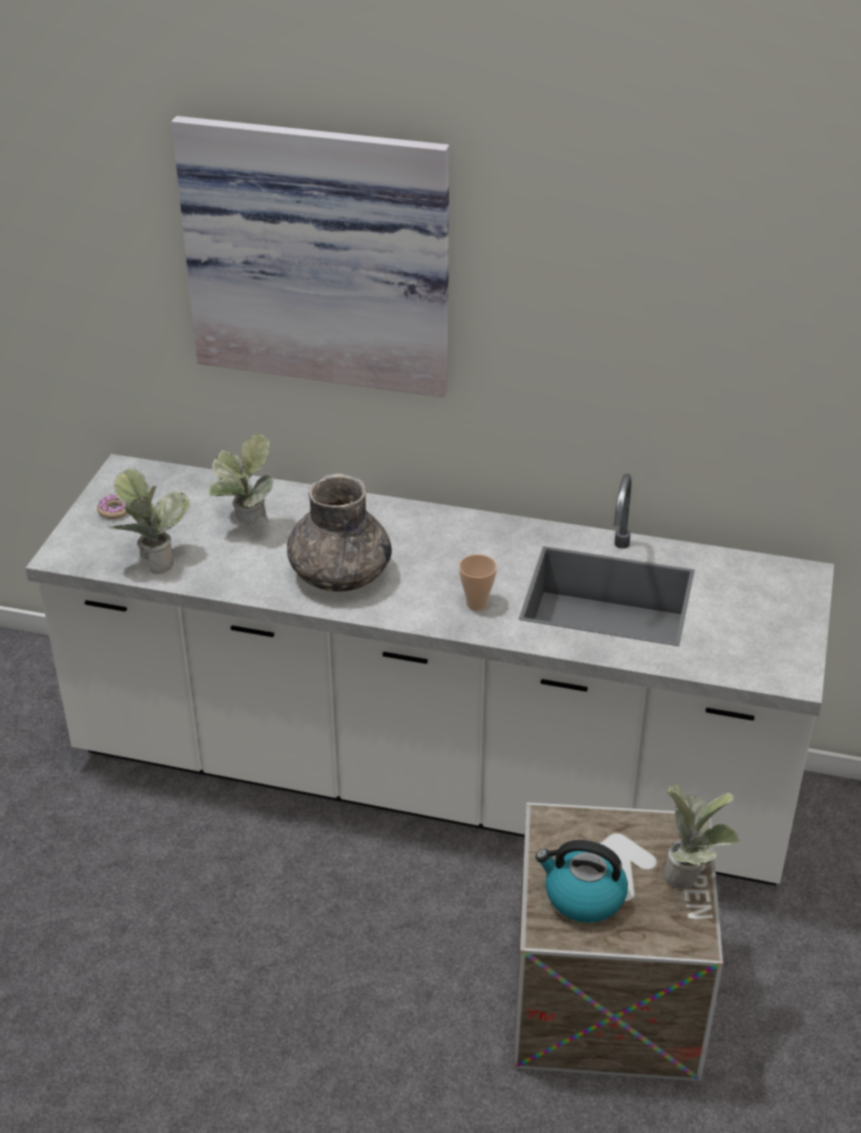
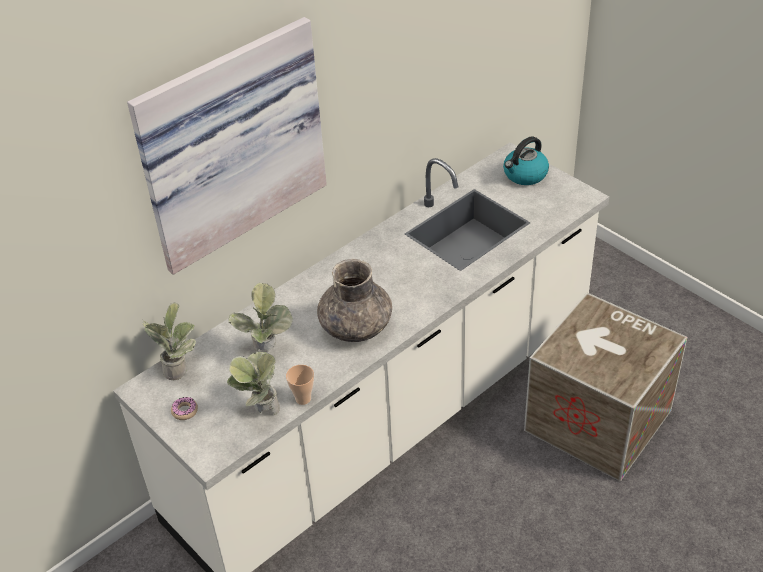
camera: 55 degrees left, 5 degrees up
cup [459,554,497,610] -> cup moved to [286,365,314,405]
kettle [535,840,628,923] -> kettle moved to [503,136,549,185]
potted plant [664,784,739,889] -> potted plant moved to [142,302,196,380]

